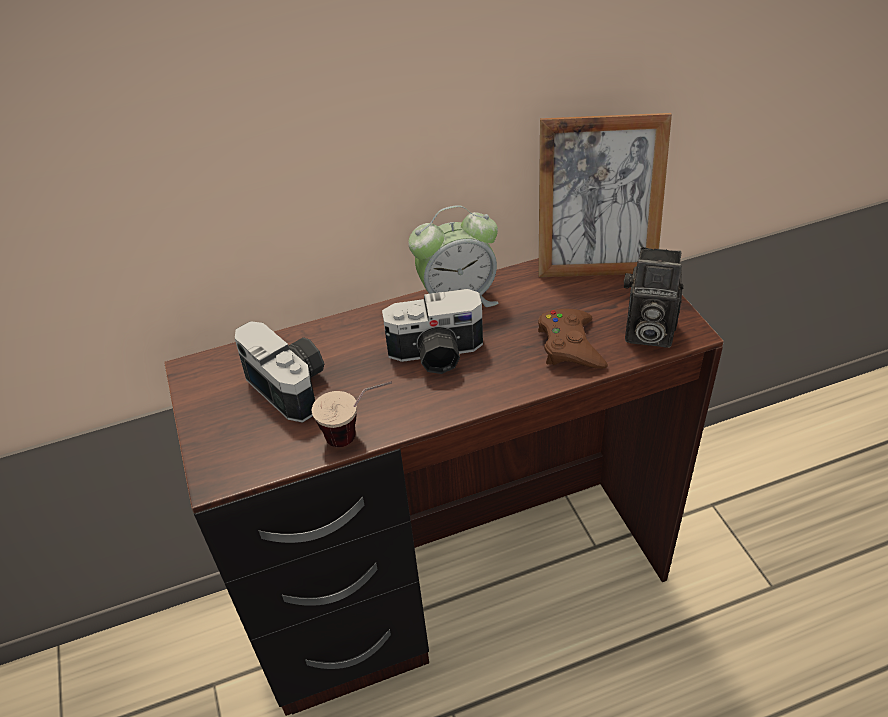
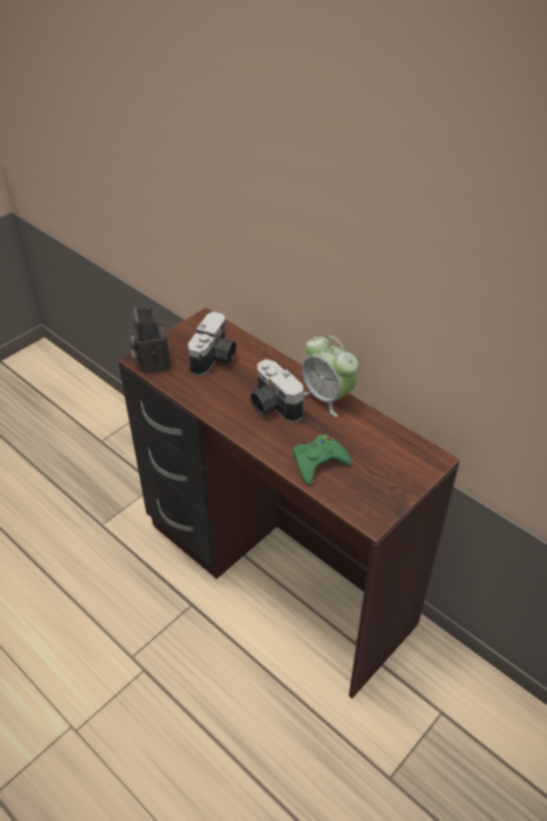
camera: 60 degrees right, 0 degrees up
cup [312,381,392,447] -> none
picture frame [538,113,672,277] -> none
brown game controller [538,309,608,369] -> green game controller [293,434,352,486]
camera [624,247,684,348] -> camera moved to [129,307,171,374]

